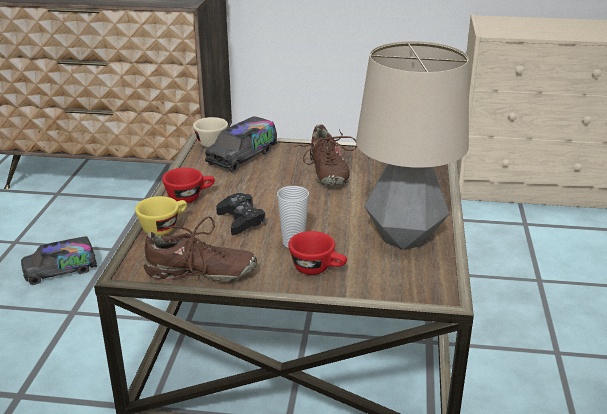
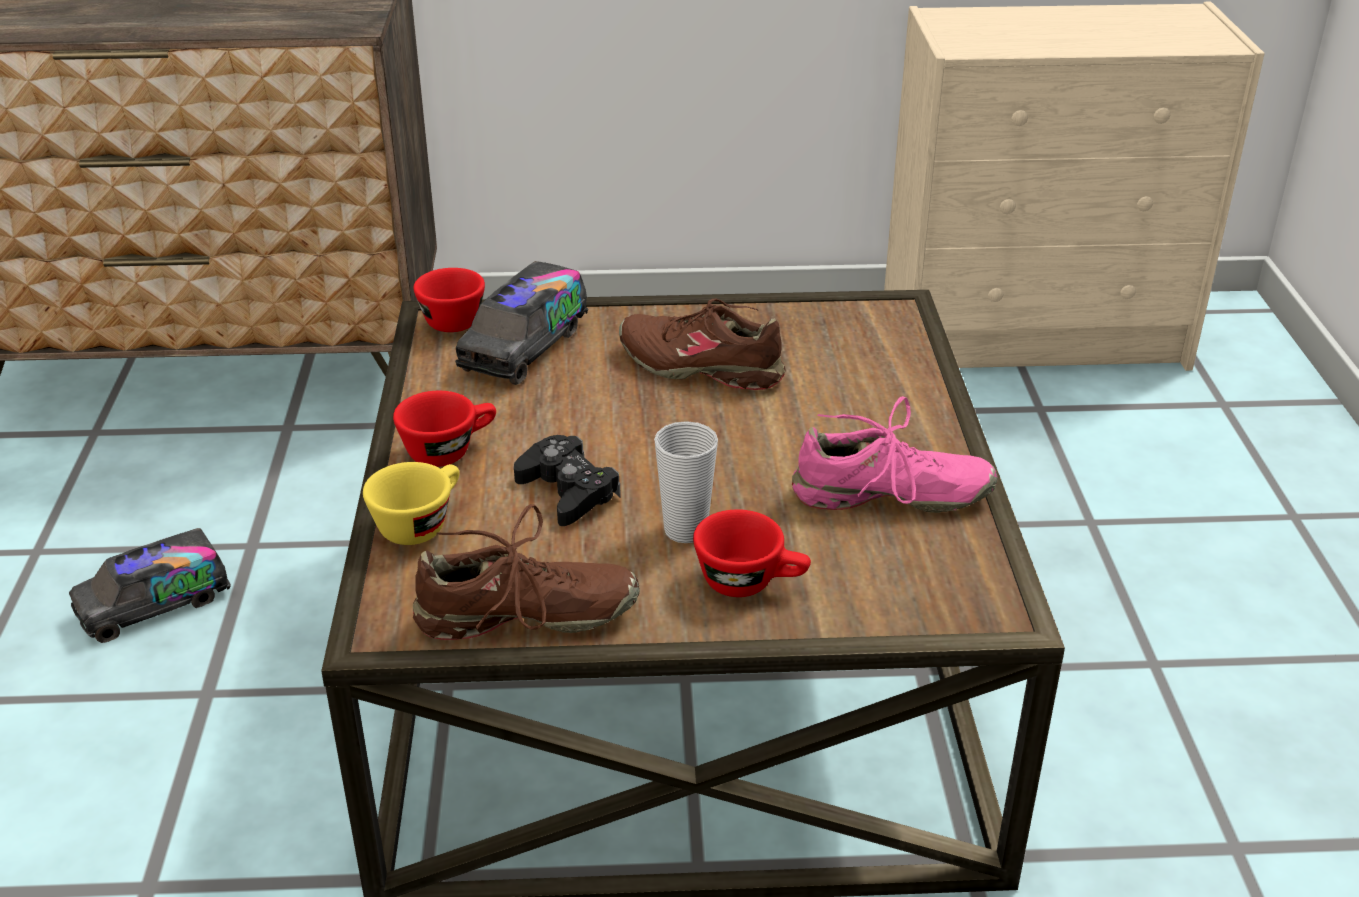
camera: 10 degrees left, 5 degrees up
beige cup [193,117,228,148] -> red cup [414,268,485,332]
brown shoe [295,124,357,186] -> brown shoe turned 135 degrees clockwise [619,299,785,390]
table lamp [356,41,469,250] -> pink shoe [792,396,997,513]

